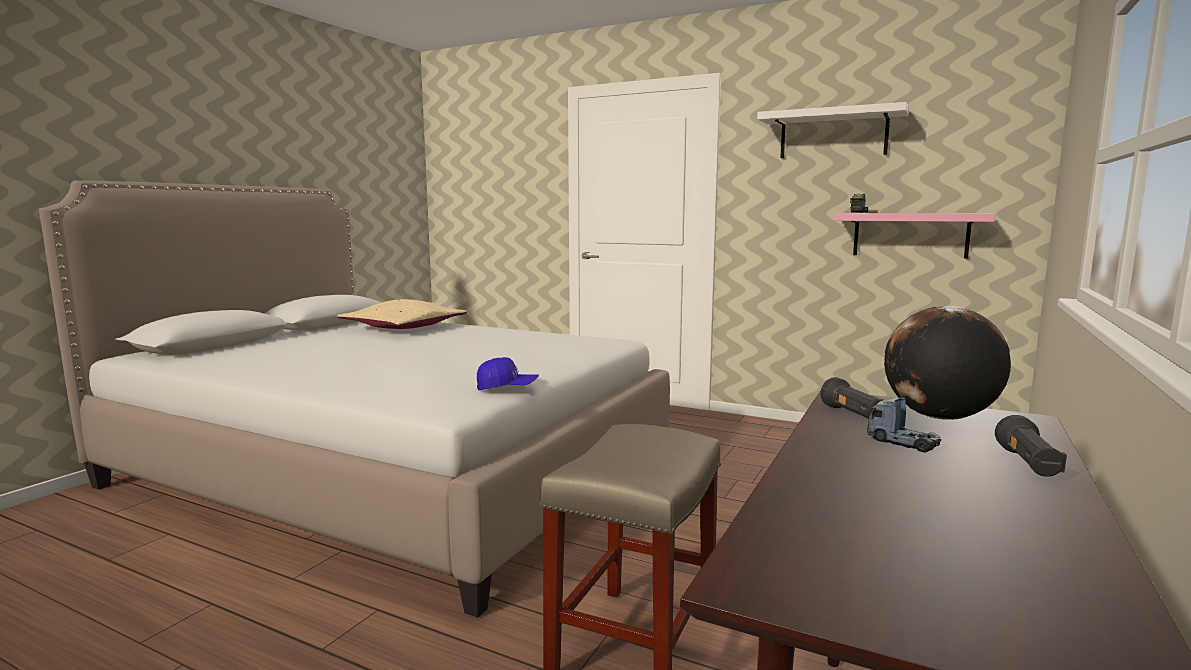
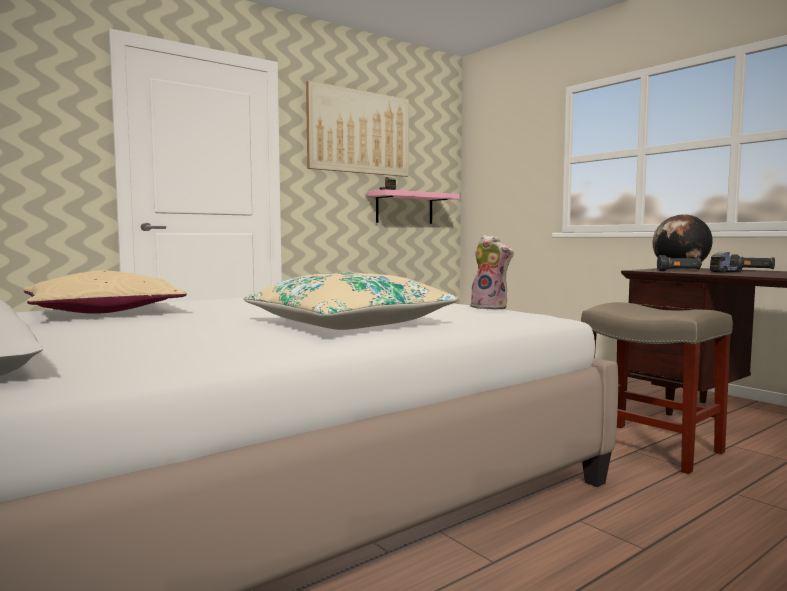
camera: 65 degrees left, 5 degrees down
blue cap [477,357,539,390] -> plush toy [471,234,514,310]
white shelf [757,102,909,158] -> picture [306,80,409,177]
none -> beige pillow [243,272,459,330]

